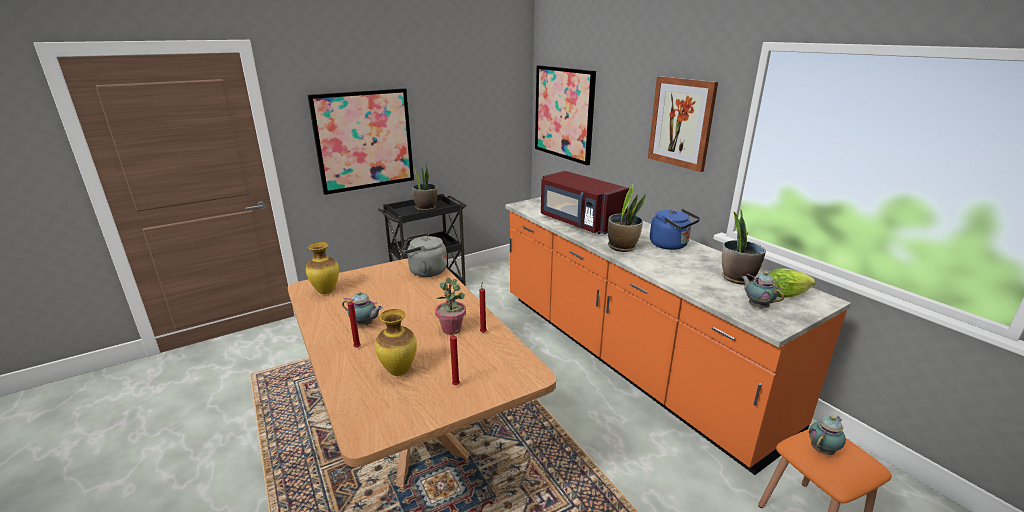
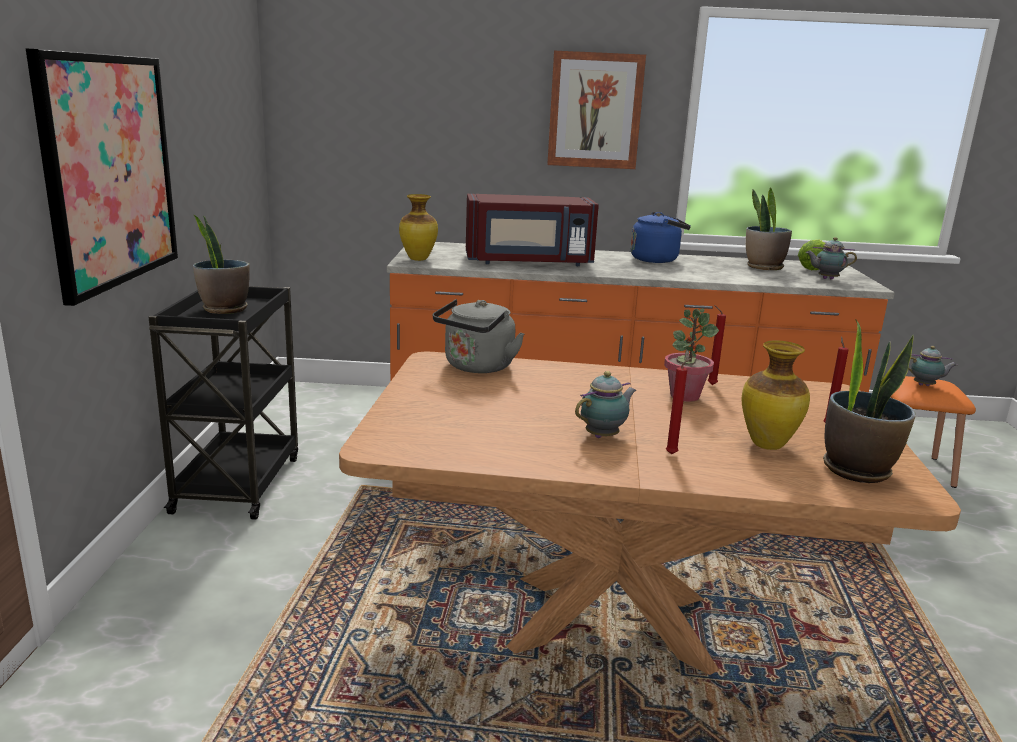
camera: 55 degrees left, 5 degrees down
vase [306,242,339,294] -> vase moved to [399,194,438,261]
picture [535,65,596,165] -> none
potted plant [608,184,646,252] -> potted plant moved to [823,320,916,483]
teapot [809,415,846,455] -> teapot turned 105 degrees clockwise [908,346,957,386]

